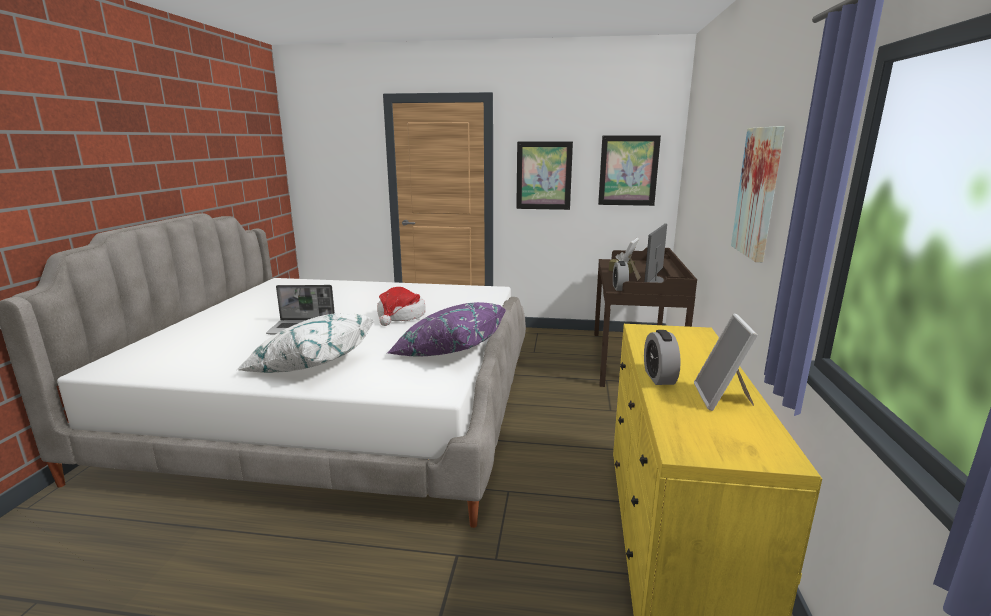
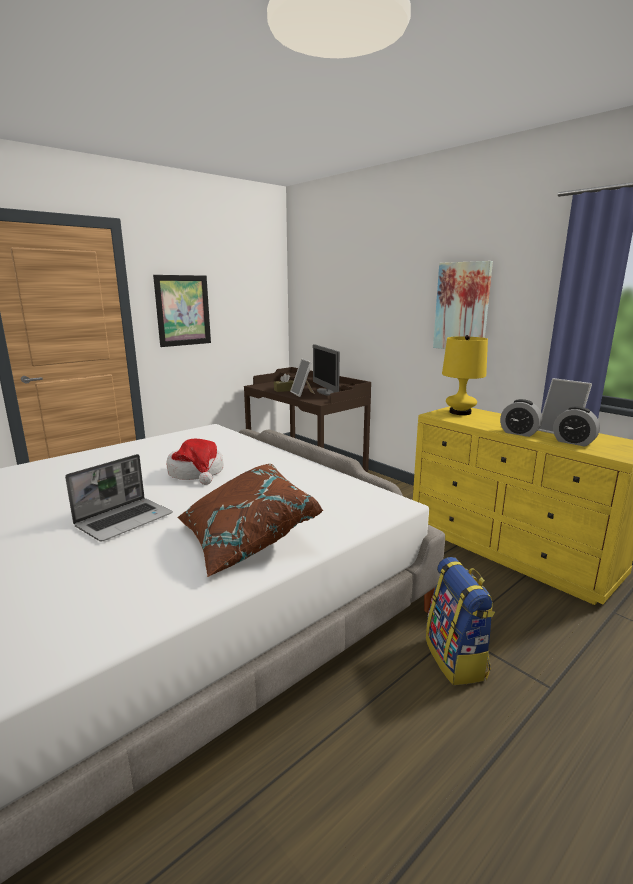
camera: 50 degrees left, 0 degrees up
white pillow [237,313,375,373] -> brown pillow [178,464,323,577]
purple pillow [388,302,506,357] -> none
picture [598,136,661,206] -> none
alarm clock [613,261,629,291] -> alarm clock moved to [553,406,600,447]
none -> backpack [426,557,495,685]
none -> yellow table lamp [442,335,488,415]

